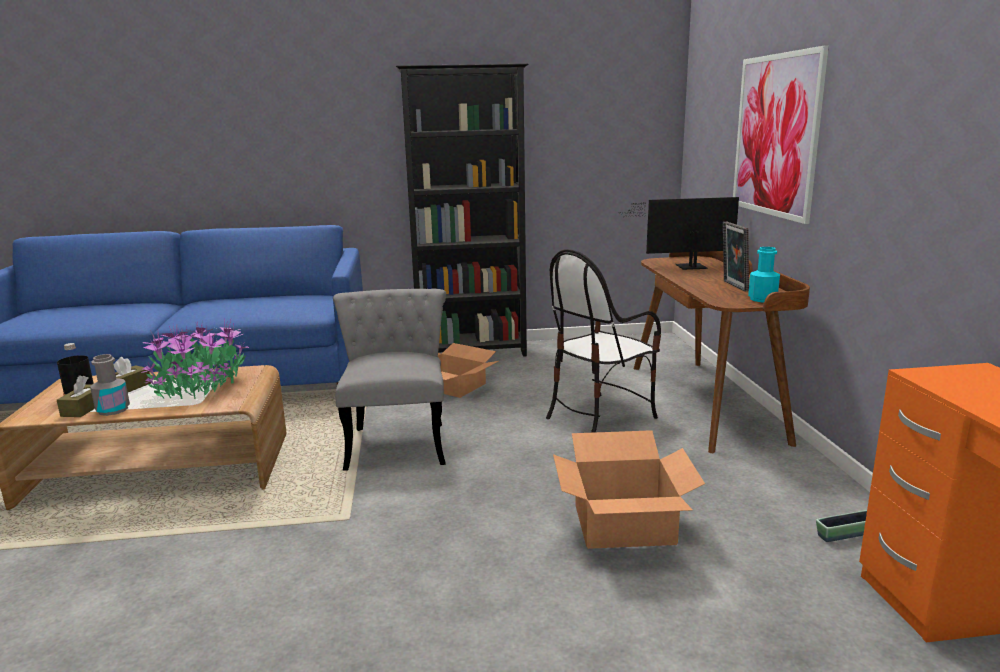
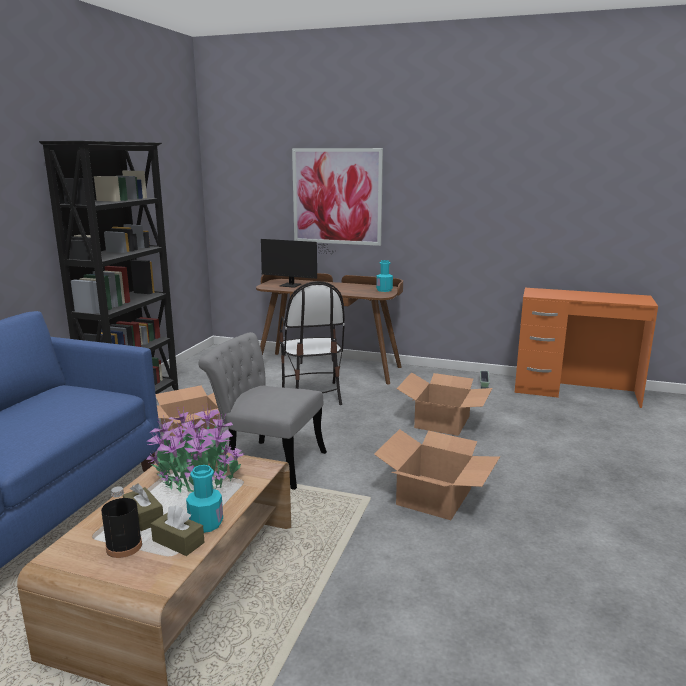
camera: 65 degrees left, 0 degrees up
grey bottle [90,354,130,416] -> turquoise bottle [186,465,223,533]
monitor [624,197,739,270] -> monitor turned 90 degrees counterclockwise [261,239,335,288]
picture frame [723,221,749,292] -> none
none -> cardboard box [374,429,500,520]

